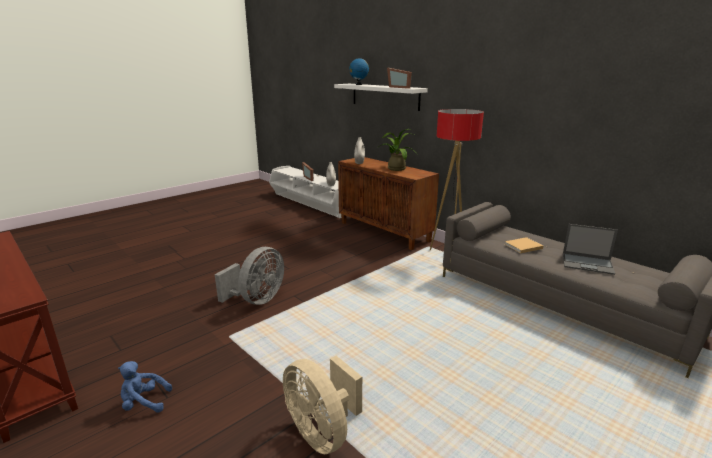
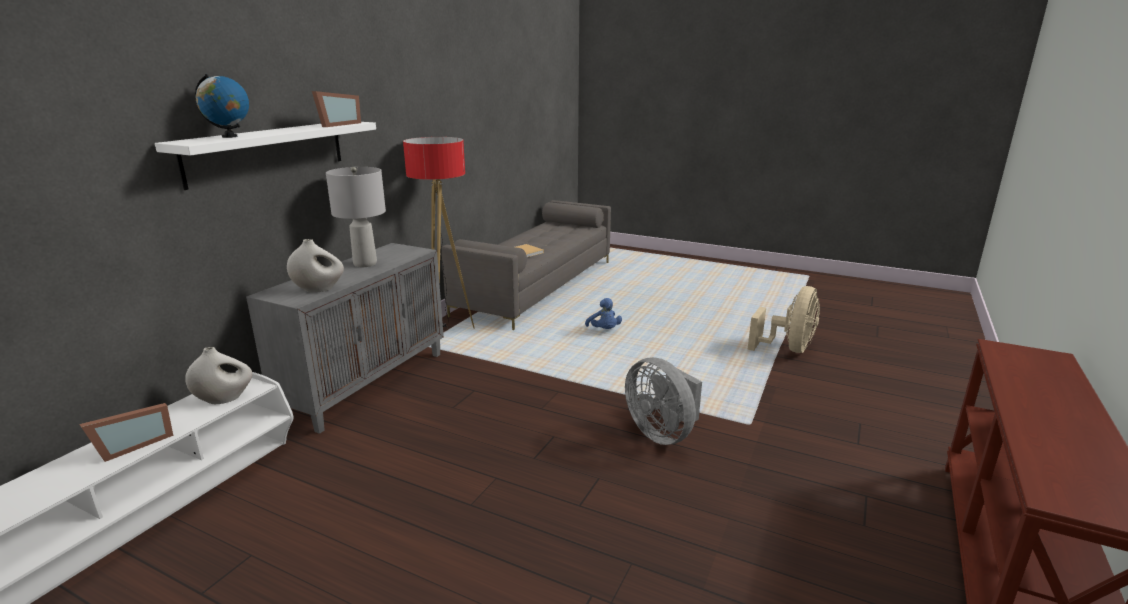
camera: 110 degrees left, 0 degrees up
blue plush toy [118,361,172,413] -> blue plush toy moved to [585,298,622,329]
grey fan [215,247,284,305] -> grey fan turned 135 degrees counterclockwise [625,357,702,445]
brown cabinet [338,157,439,250] -> grey cabinet [246,243,444,434]
potted plant [378,129,418,171] -> grey table lamp [326,167,386,267]
laptop [563,224,618,275] -> none

